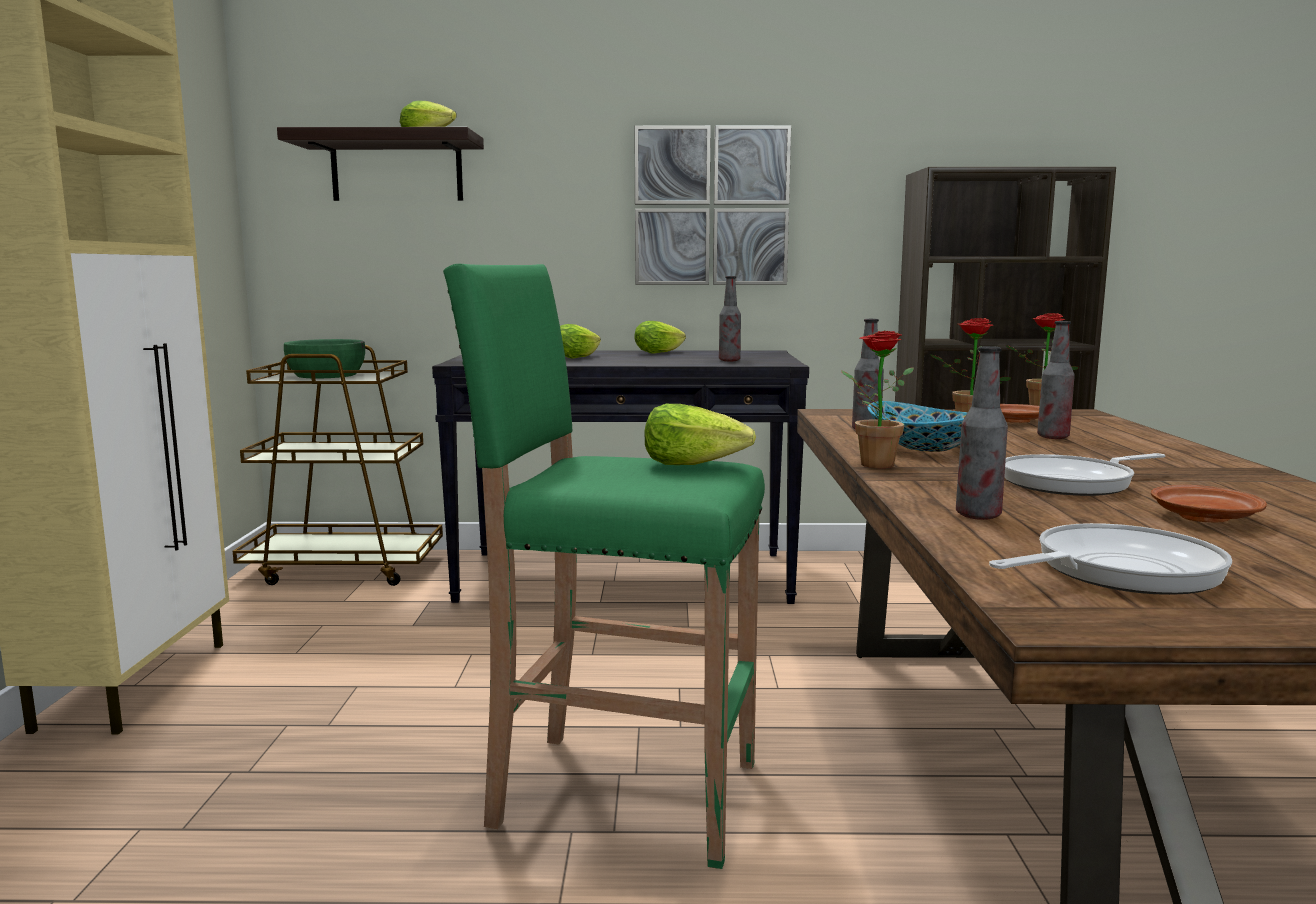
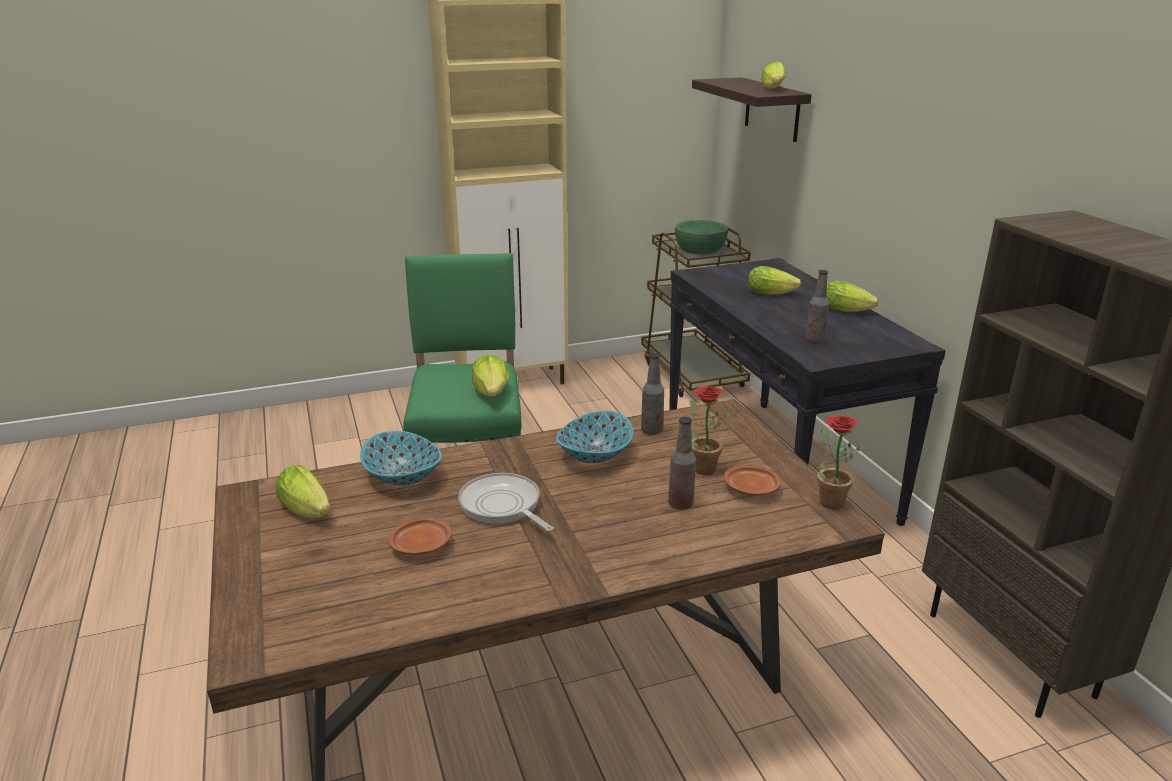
camera: 70 degrees right, 15 degrees up
picture [634,125,791,285] -> none
potted plant [841,330,914,468] -> none
bottle [956,346,1008,520] -> bowl [360,431,442,486]
frying pan [989,523,1232,595] -> lettuce [276,465,330,518]

